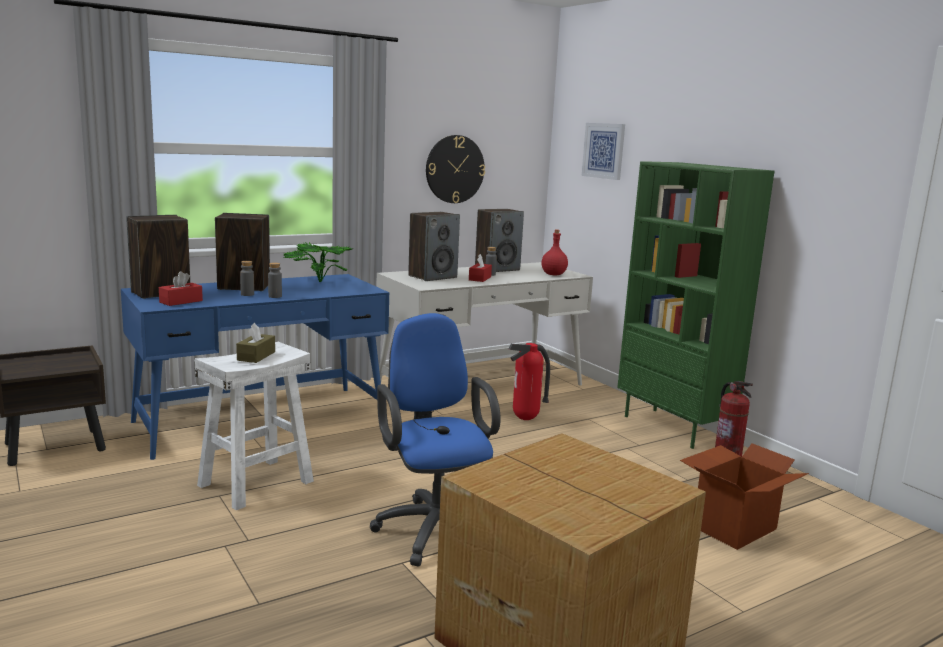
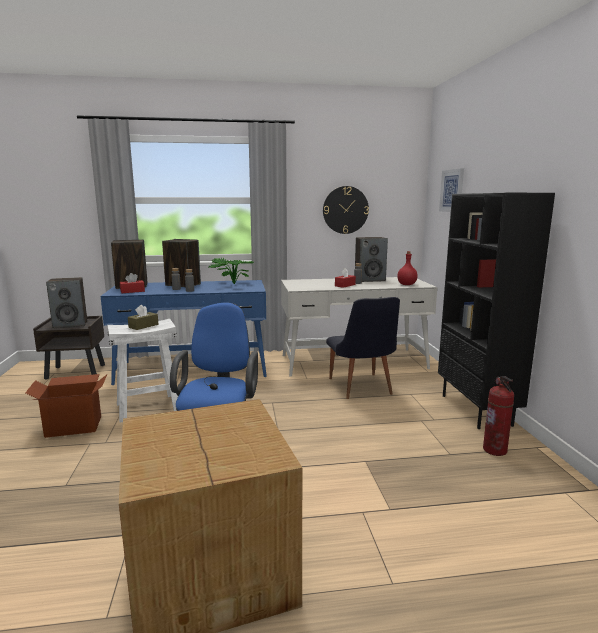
camera: 25 degrees right, 0 degrees up
speaker [408,212,460,281] -> speaker moved to [46,277,87,328]
fire extinguisher [509,343,550,420] -> black chair [326,297,400,399]
green bookcase [617,161,775,449] -> black bookcase [438,193,555,429]
cardboard box [680,443,809,550] -> cardboard box moved to [25,374,107,438]

